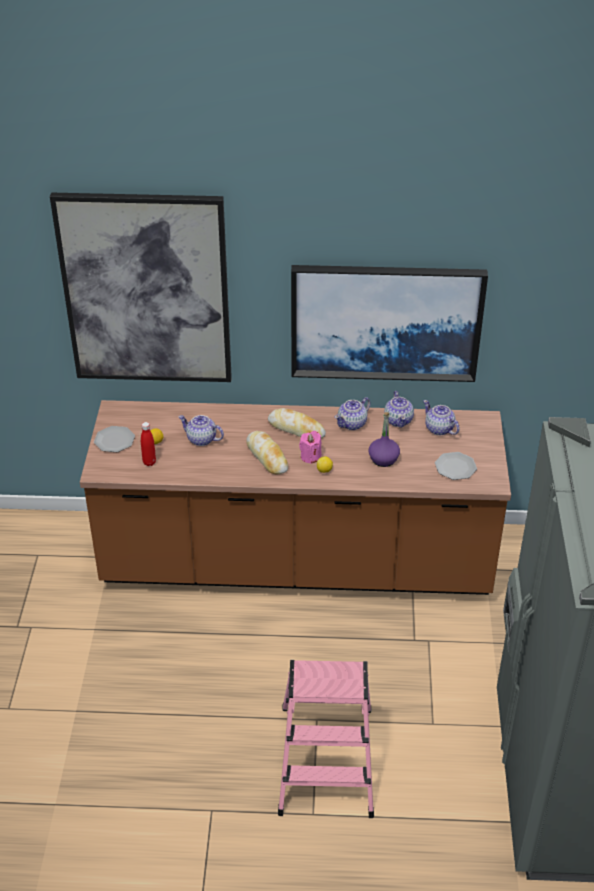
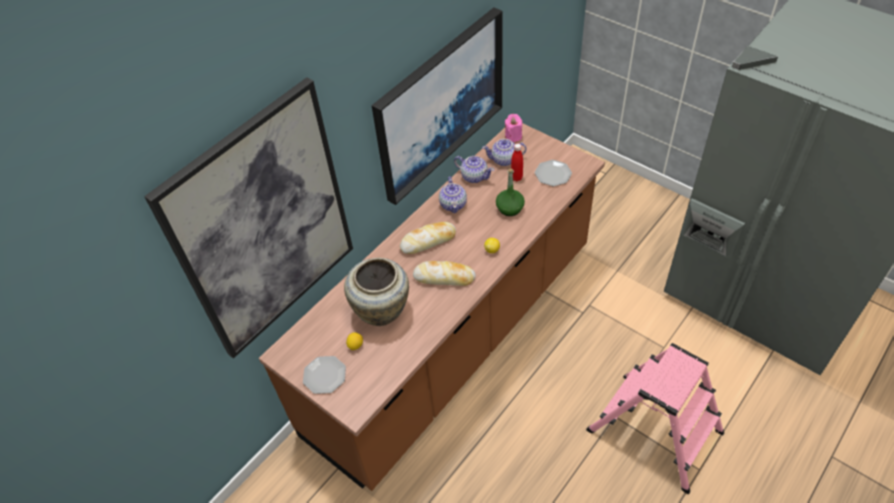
camera: 50 degrees left, 10 degrees up
red bottle [141,422,156,466] -> red bottle moved to [511,143,523,181]
teapot [178,415,224,446] -> beige vase [344,258,409,326]
pink candle [299,431,322,464] -> pink candle moved to [505,114,522,142]
purple bottle [368,412,400,467] -> green bottle [496,168,525,216]

